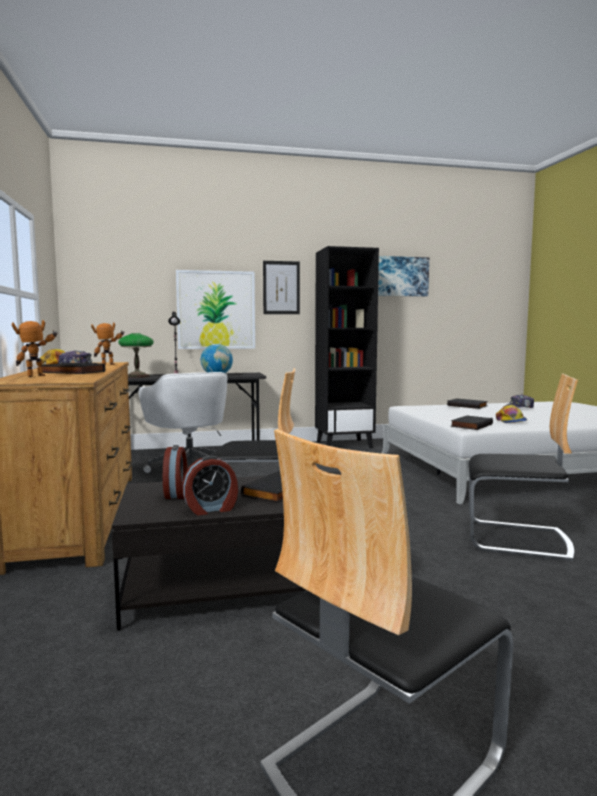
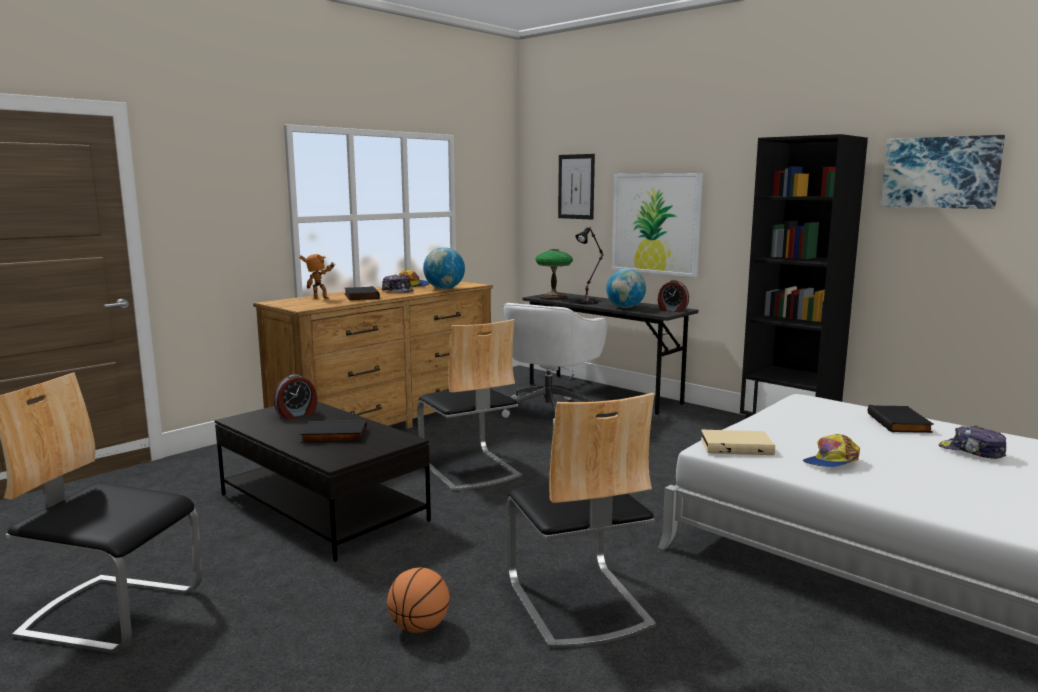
camera: 55 degrees right, 5 degrees up
toy robot [91,322,125,365] -> globe [423,247,465,289]
alarm clock [182,456,238,515] -> alarm clock moved to [658,280,689,312]
picture [263,261,300,314] -> picture moved to [558,154,595,220]
black book [450,416,493,430] -> beige book [701,429,775,455]
none -> basketball [387,567,450,633]

